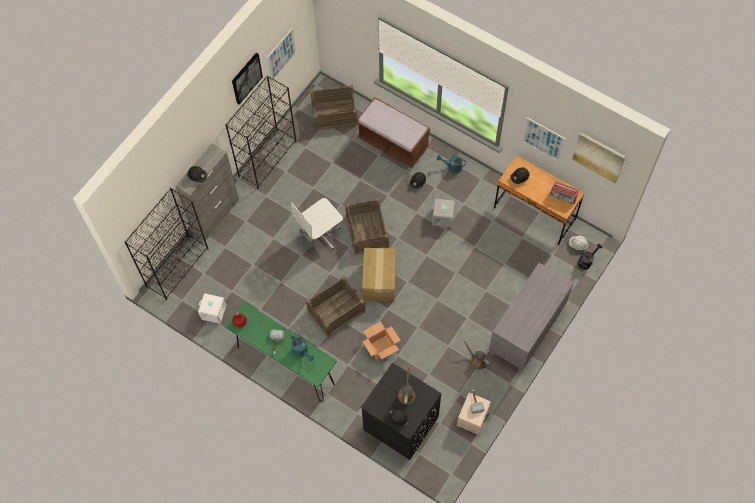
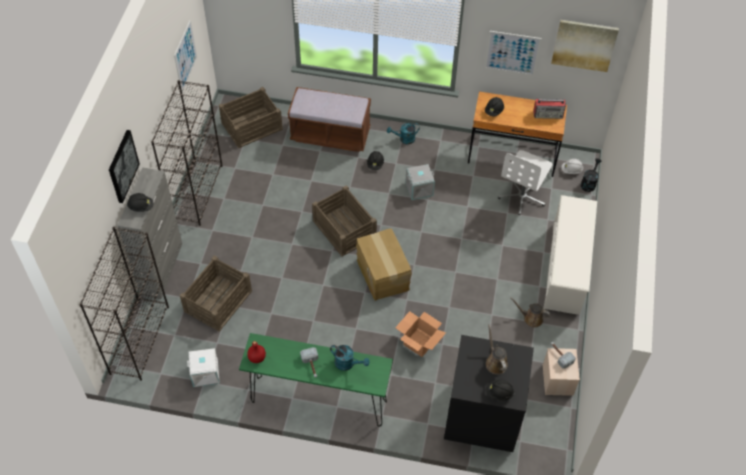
camera: 25 degrees left, 10 degrees down
picture [232,53,263,104] -> picture moved to [109,130,140,203]
white office chair [291,198,343,250] -> white office chair moved to [498,150,553,215]
crate [306,275,366,337] -> crate moved to [180,256,252,332]
grey dresser [489,263,574,372] -> white shoe rack [543,195,597,315]

